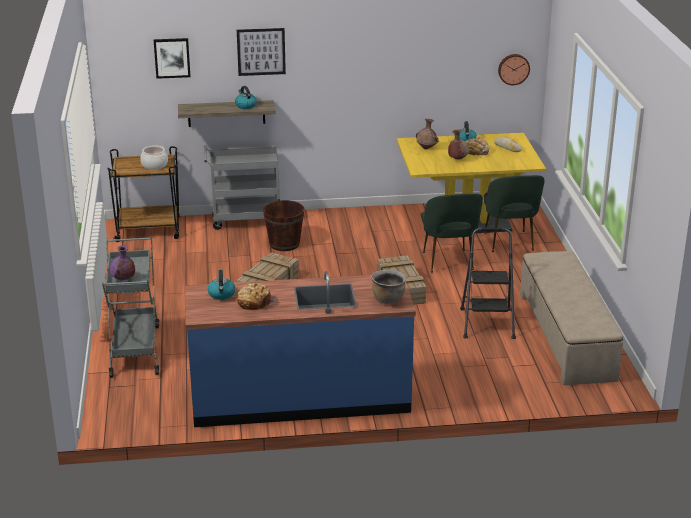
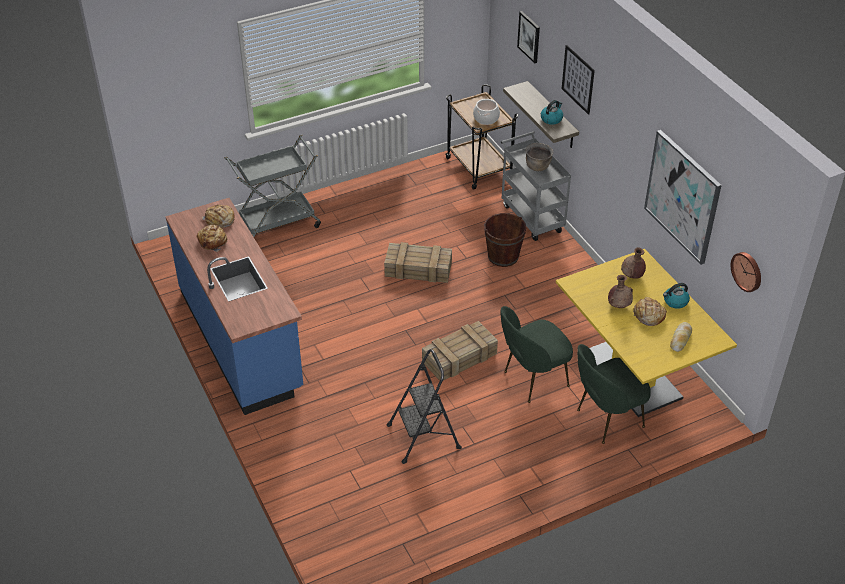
camera: 70 degrees right, 15 degrees up
purple vase [110,245,135,280] -> none
kettle [207,270,235,300] -> bread [202,204,235,228]
brown cooking pot [371,269,406,304] -> brown cooking pot moved to [525,143,553,171]
beige bench [520,251,623,385] -> none
none -> picture [644,130,722,265]

